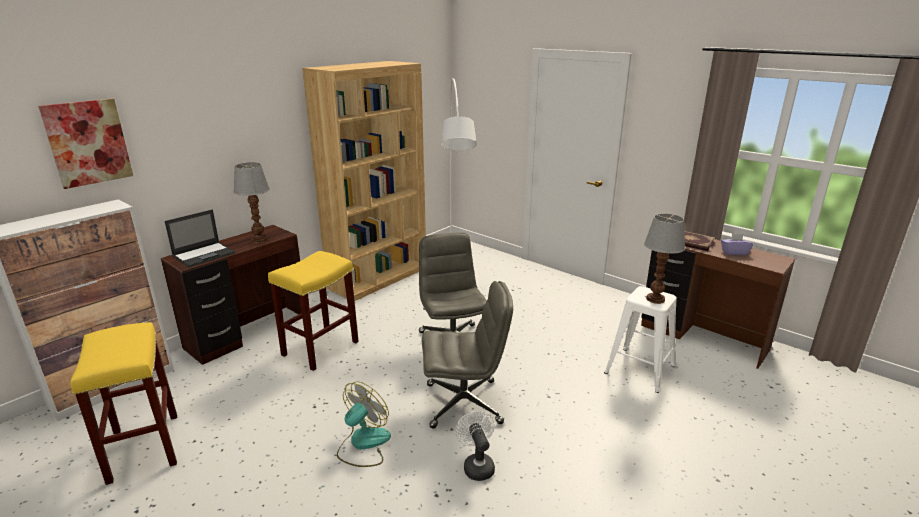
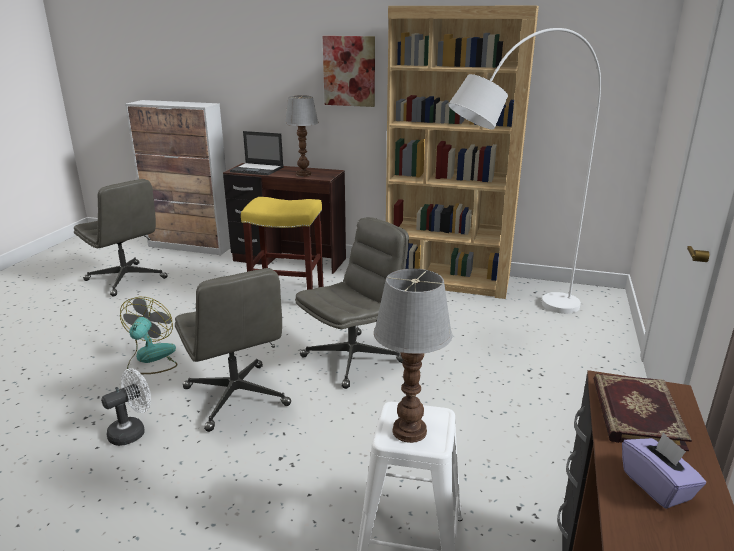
camera: 65 degrees right, 0 degrees up
picture [38,98,133,189] -> picture moved to [323,36,375,107]
yellow stool [70,322,177,485] -> grey office chair [74,179,167,297]
fan [337,381,391,467] -> fan turned 90 degrees counterclockwise [120,297,178,374]

